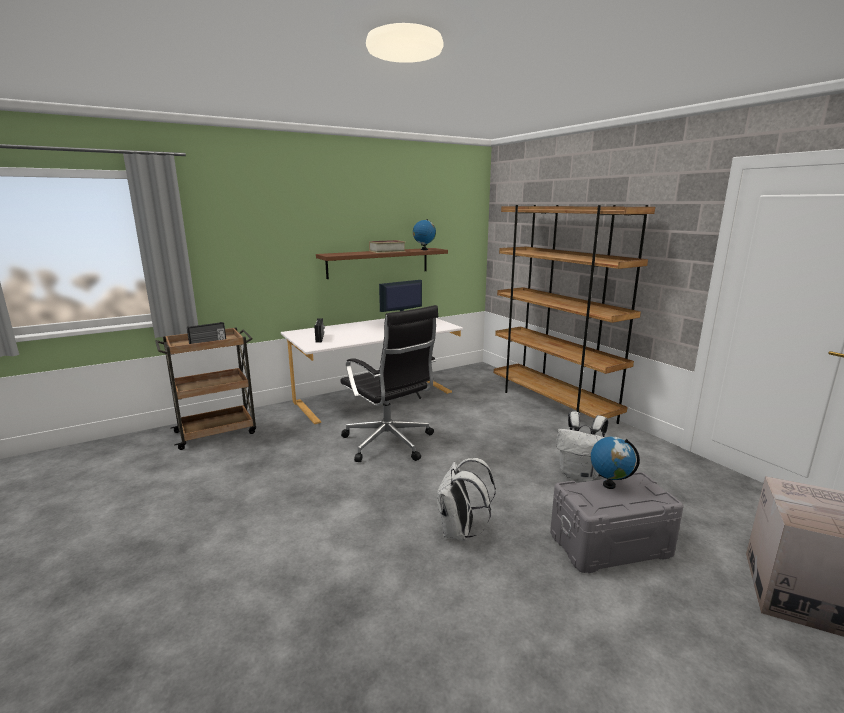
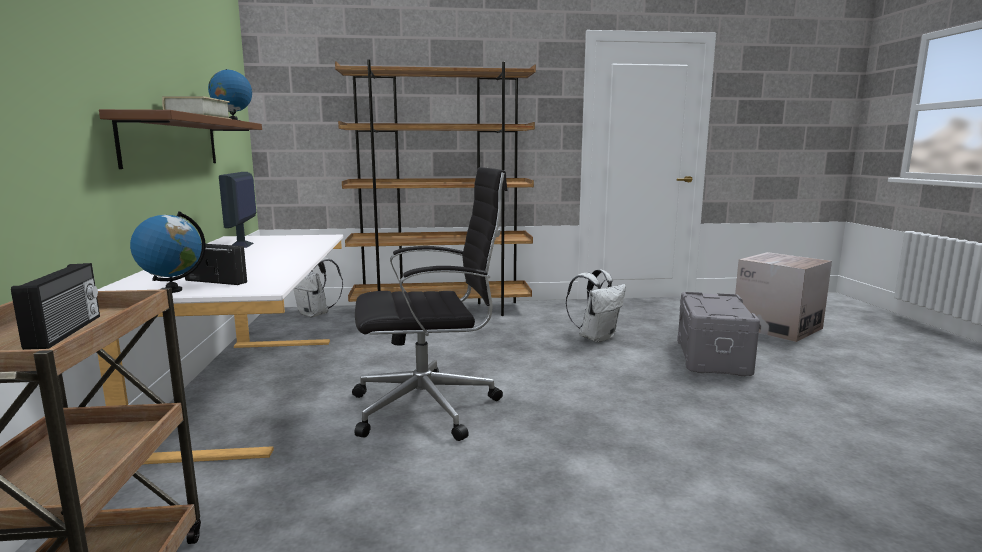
camera: 65 degrees left, 5 degrees down
white backpack [437,458,496,541] -> white backpack moved to [294,257,343,317]
globe [591,437,640,489] -> globe moved to [130,211,206,293]

